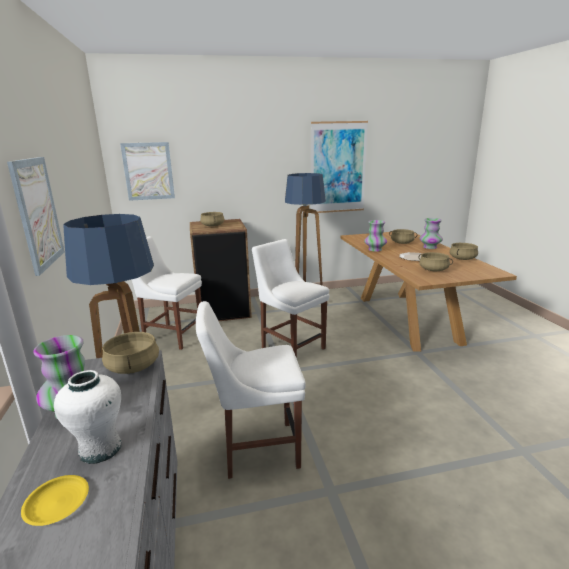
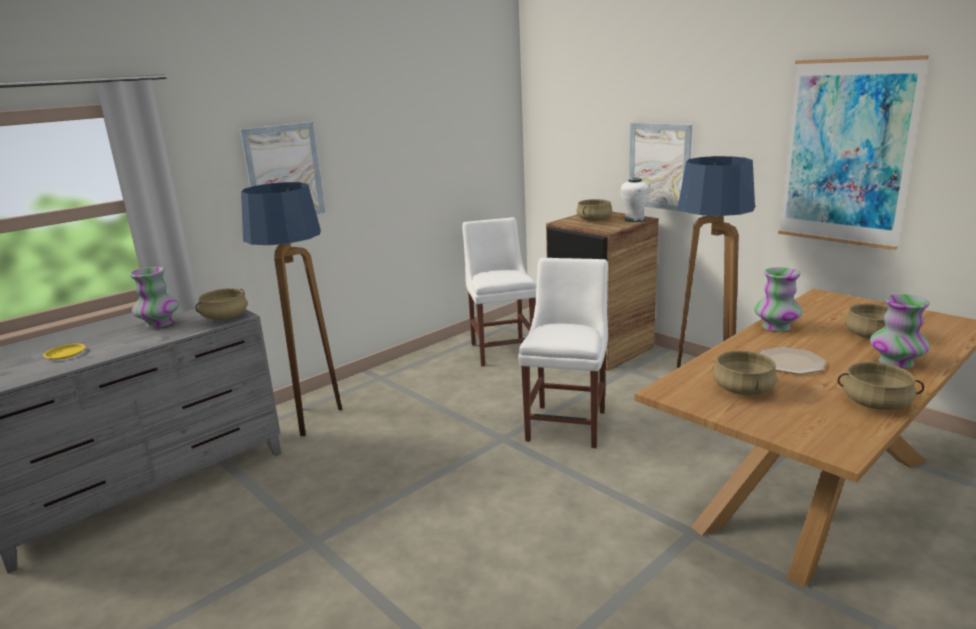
camera: 60 degrees right, 0 degrees up
white vase [54,370,122,464] -> white vase moved to [620,177,650,222]
picture [120,142,175,201] -> picture moved to [629,123,692,212]
white chair [196,301,306,479] -> none

